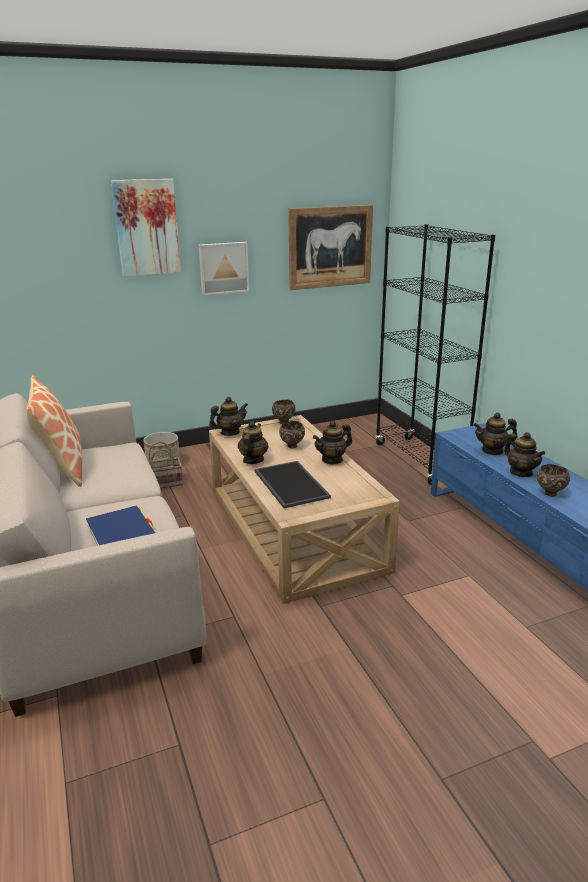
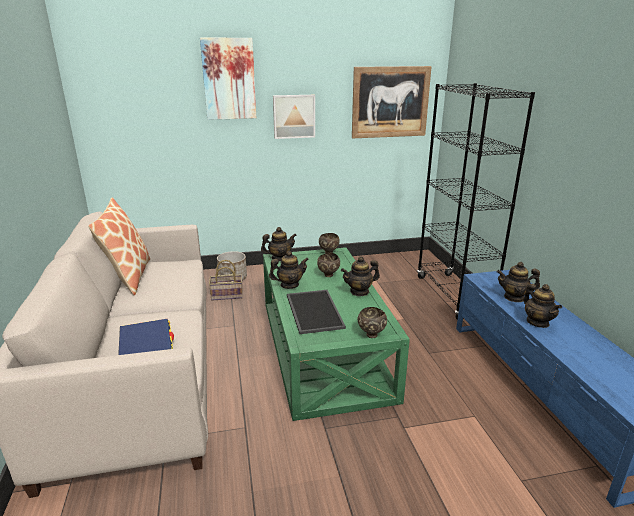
camera: 10 degrees right, 0 degrees up
beige coffee table [209,415,400,604] -> green coffee table [263,247,410,421]
teapot [238,421,269,464] -> teapot turned 45 degrees clockwise [269,251,309,289]
brown bowl [537,464,570,497] -> brown bowl moved to [357,307,387,338]

